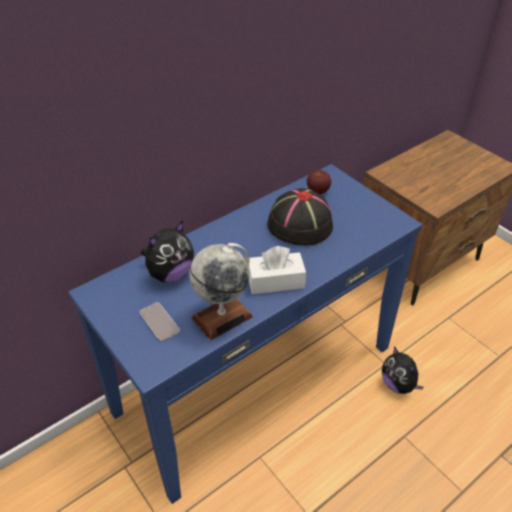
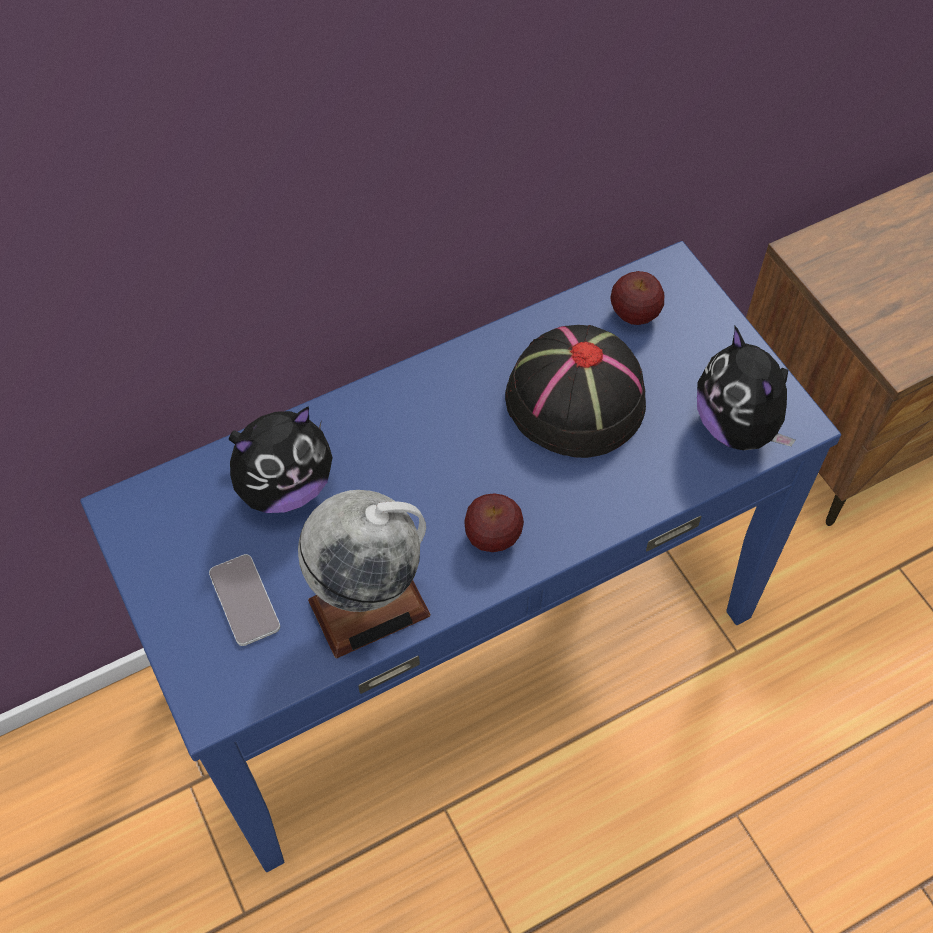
camera: 10 degrees right, 15 degrees up
white tissue box [249,246,306,294] -> apple [464,494,524,552]
plush toy [382,347,424,394] -> plush toy moved to [697,326,796,450]

